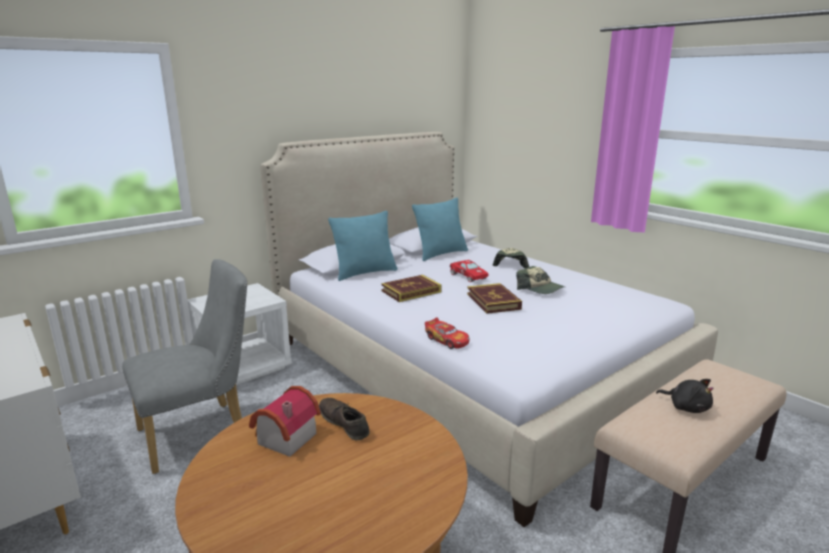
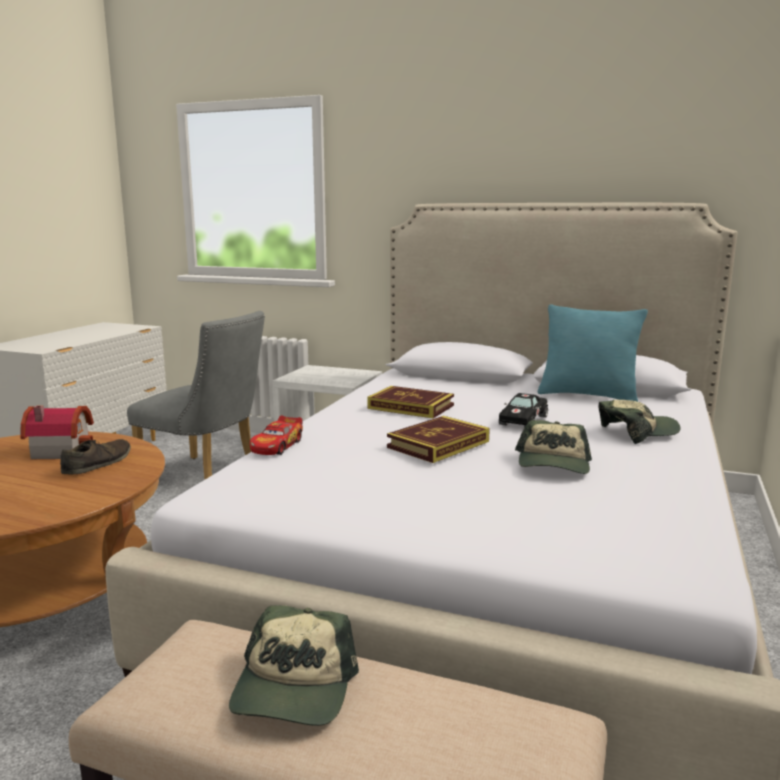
camera: 60 degrees right, 5 degrees down
turquoise pillow [328,211,397,281] -> none
red toy car [450,260,489,282] -> black toy car [499,393,548,427]
black plush toy [656,379,714,413] -> cap [229,605,359,726]

